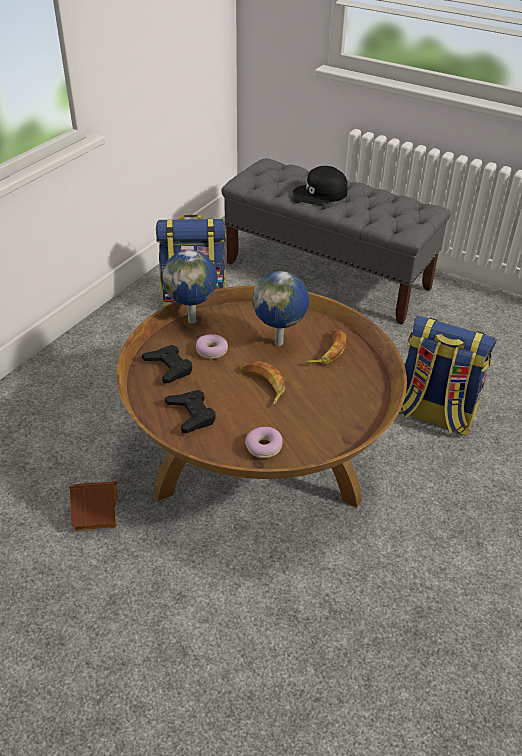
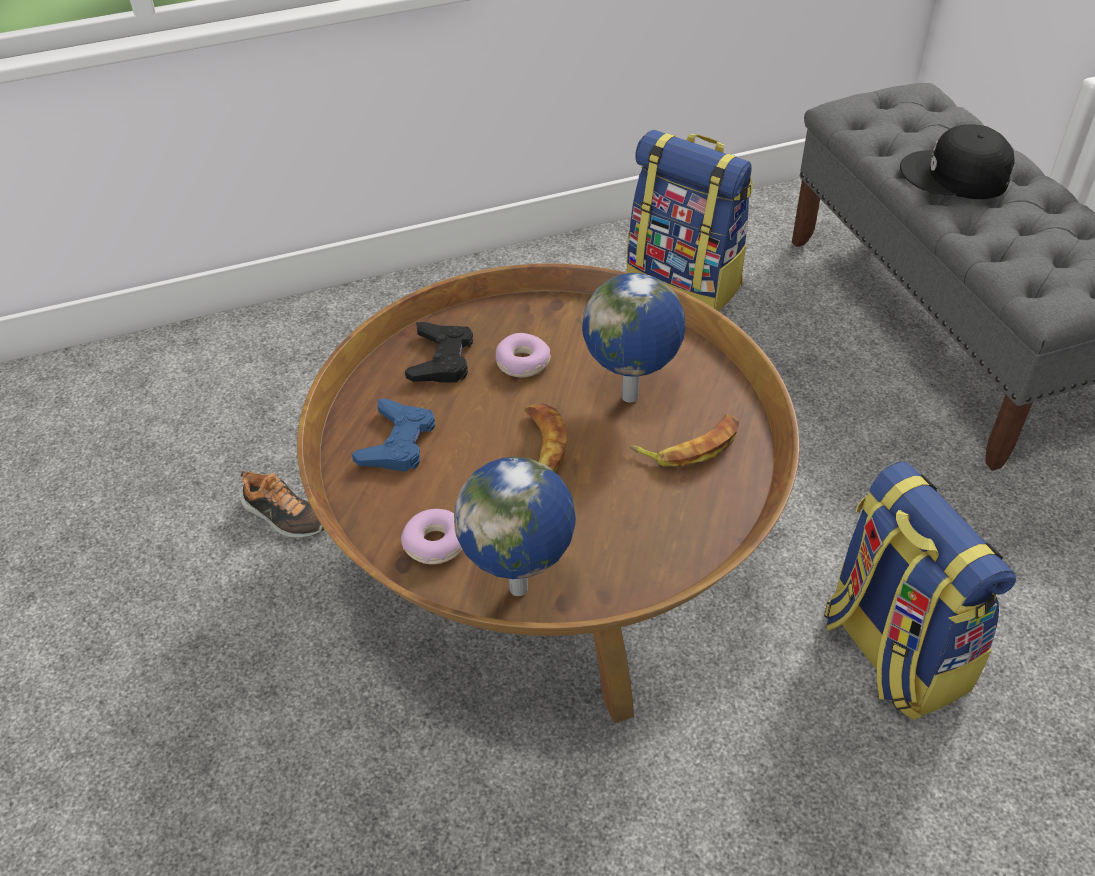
camera: 40 degrees right, 5 degrees up
toy house [69,481,118,531] -> shoe [241,471,324,538]
globe [162,250,218,324] -> globe moved to [454,457,576,596]
black game controller [165,390,216,433] -> blue game controller [352,399,435,472]

